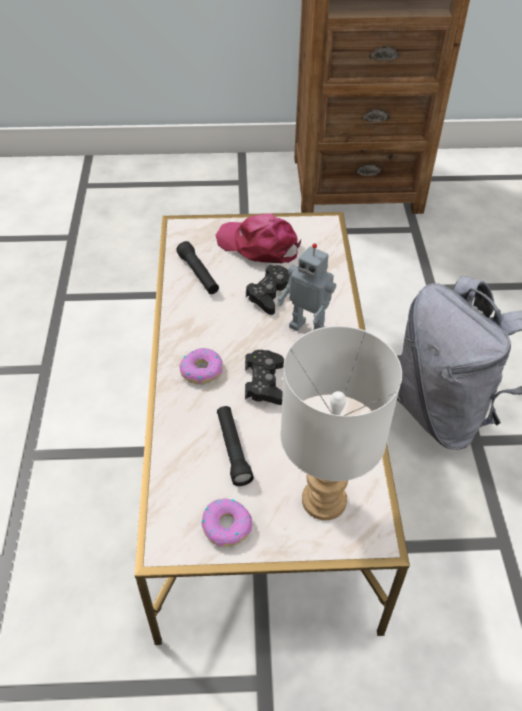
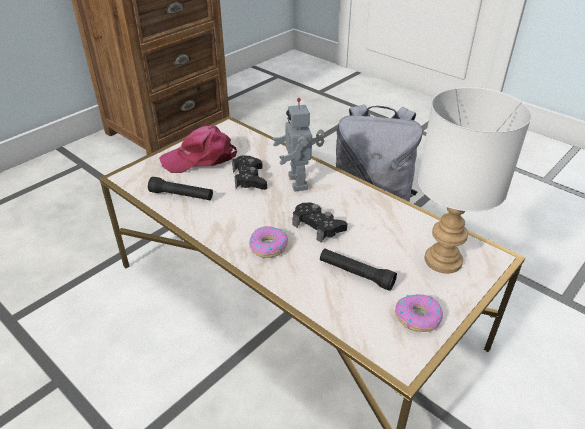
camera: 45 degrees left, 10 degrees down
toy robot [277,243,336,331] -> toy robot turned 90 degrees clockwise [273,98,325,191]

